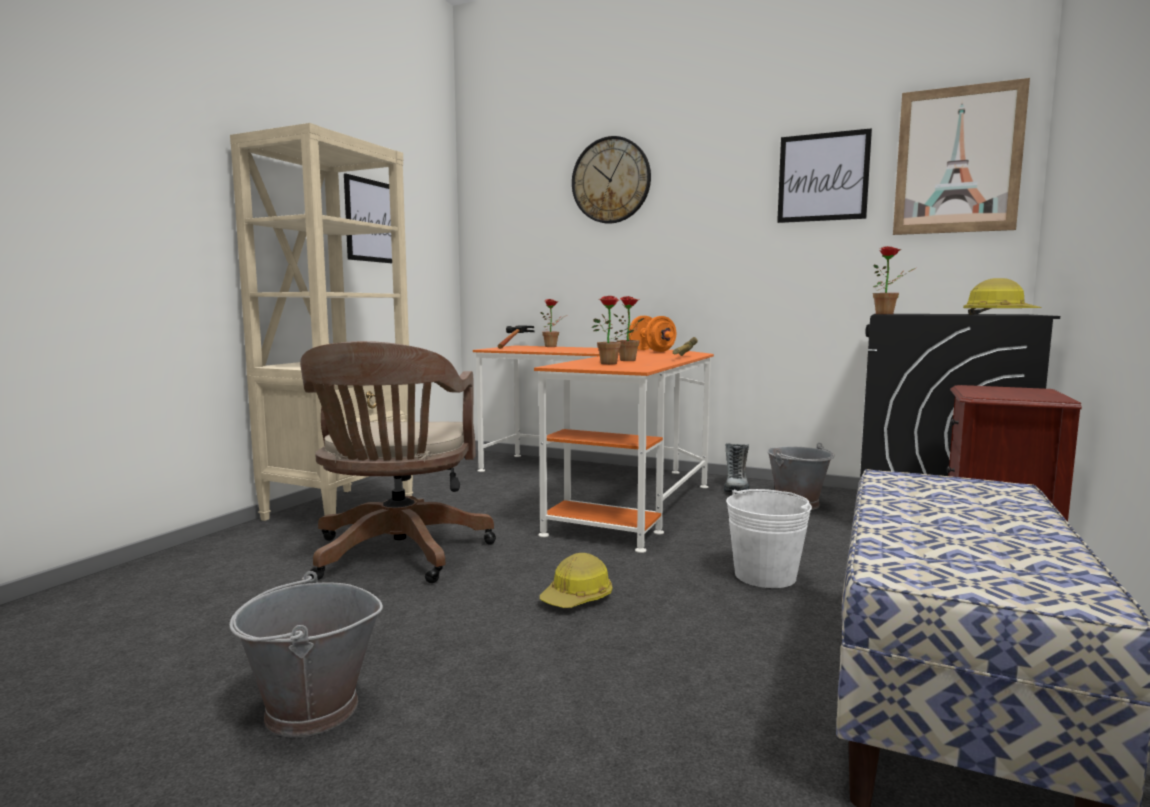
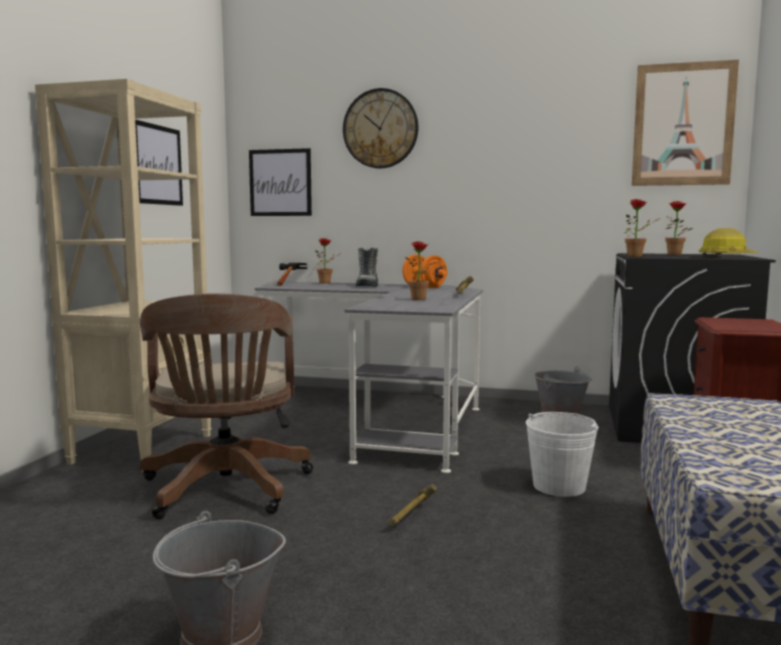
camera: 10 degrees left, 0 degrees up
orange desk [473,346,714,553] -> grey desk [255,282,483,473]
hard hat [540,553,613,608] -> hammer [388,484,437,526]
potted plant [592,296,634,364] -> potted plant moved to [665,201,693,255]
boot [724,444,750,493] -> boot moved to [356,248,378,287]
picture [777,128,872,223] -> picture moved to [249,148,312,216]

